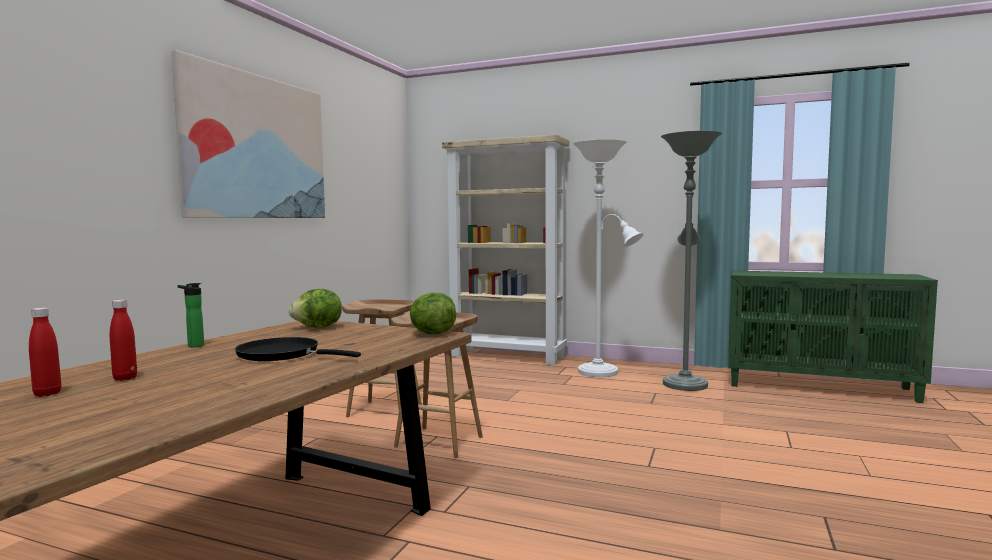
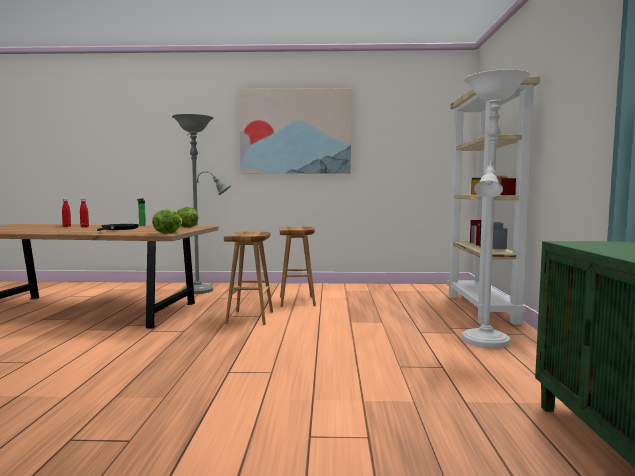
camera: 70 degrees right, 0 degrees up
grey floor lamp [661,131,722,391] -> grey floor lamp moved to [172,114,231,294]

